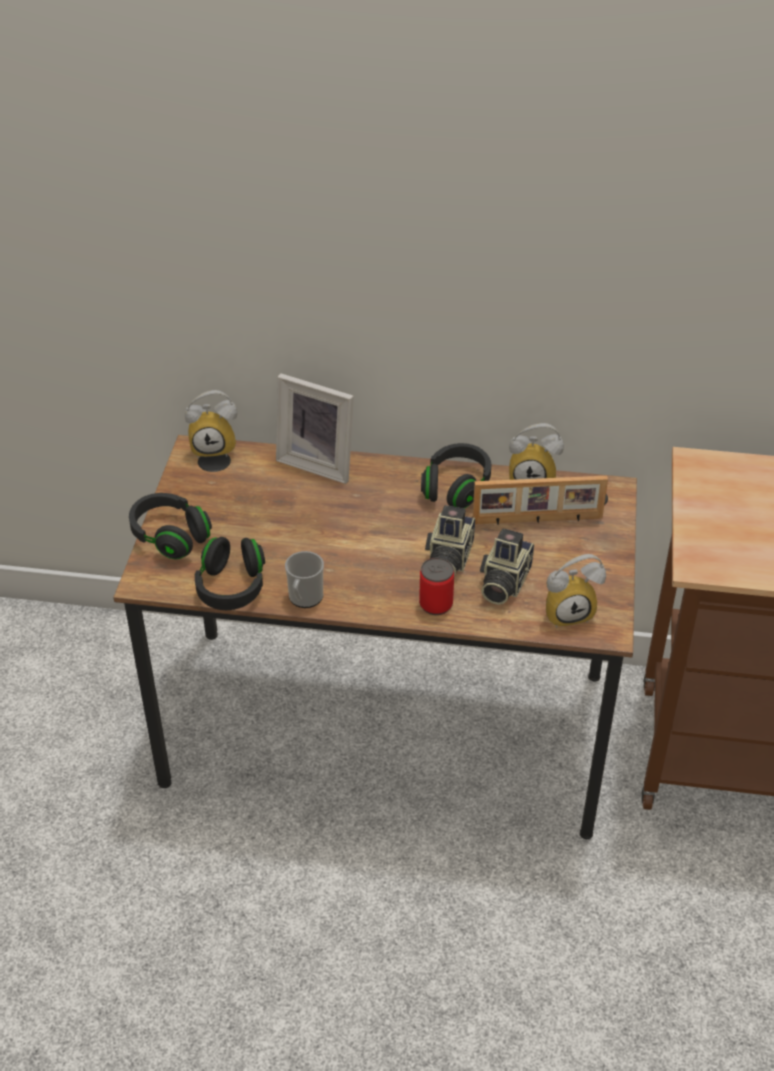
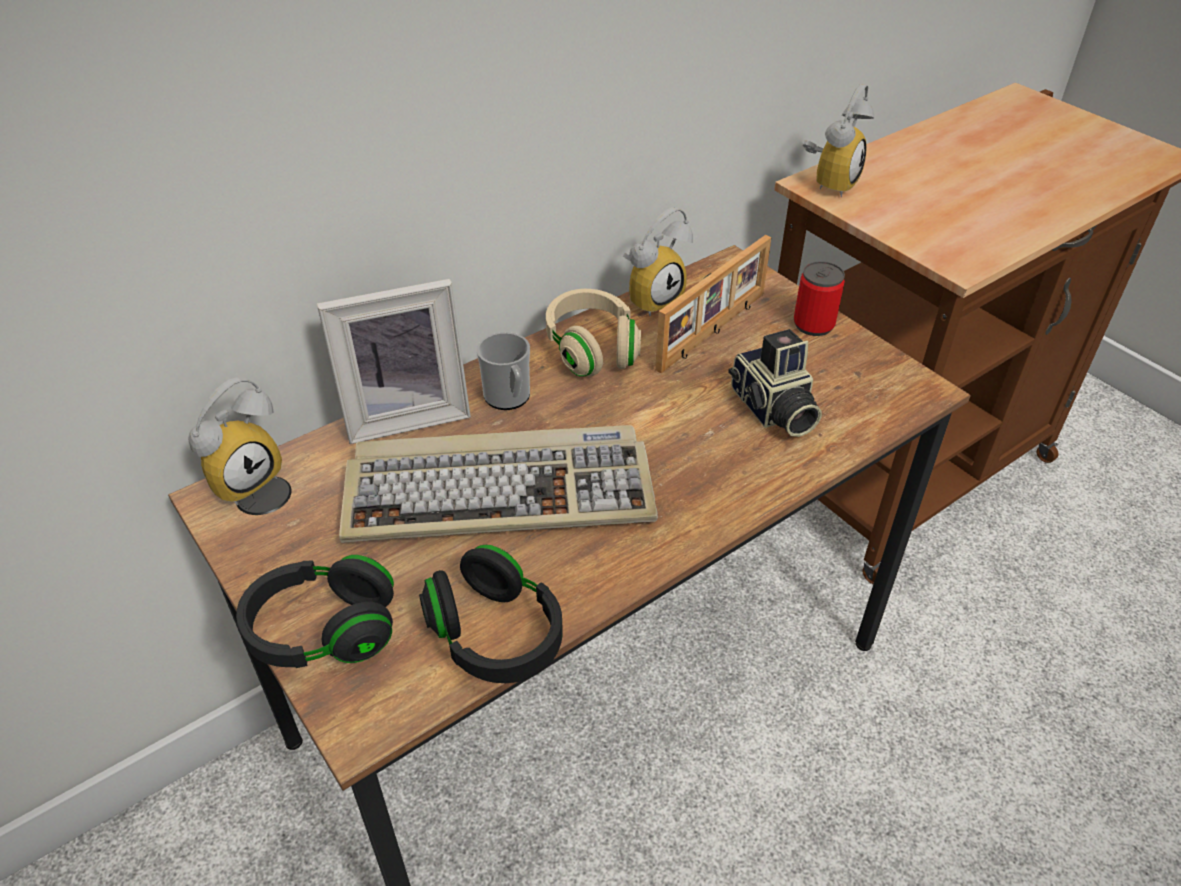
camera: 45 degrees left, 0 degrees up
mug [285,551,324,608] -> mug moved to [477,332,530,410]
can [419,558,454,615] -> can moved to [794,261,845,336]
black headphones [421,443,491,509] -> beige headphones [546,289,641,377]
camera [425,505,475,577] -> none
alarm clock [546,554,606,628] -> alarm clock moved to [803,84,875,197]
none -> keyboard [339,425,658,543]

